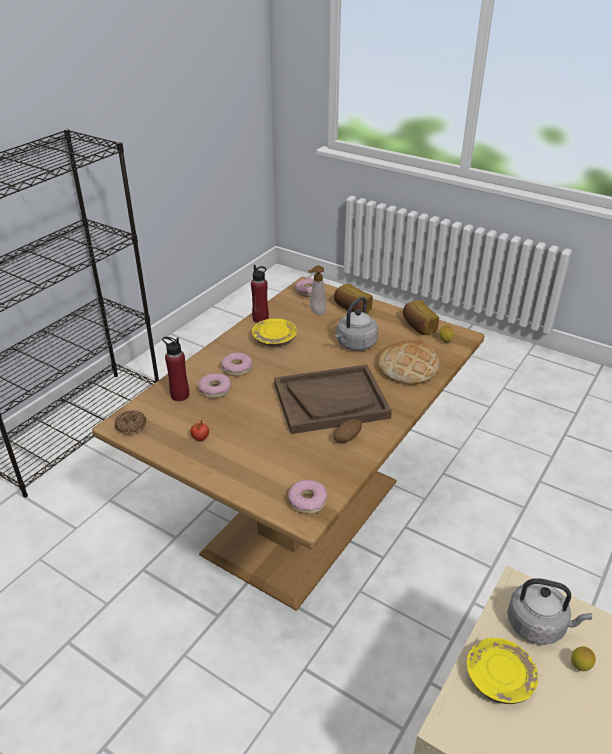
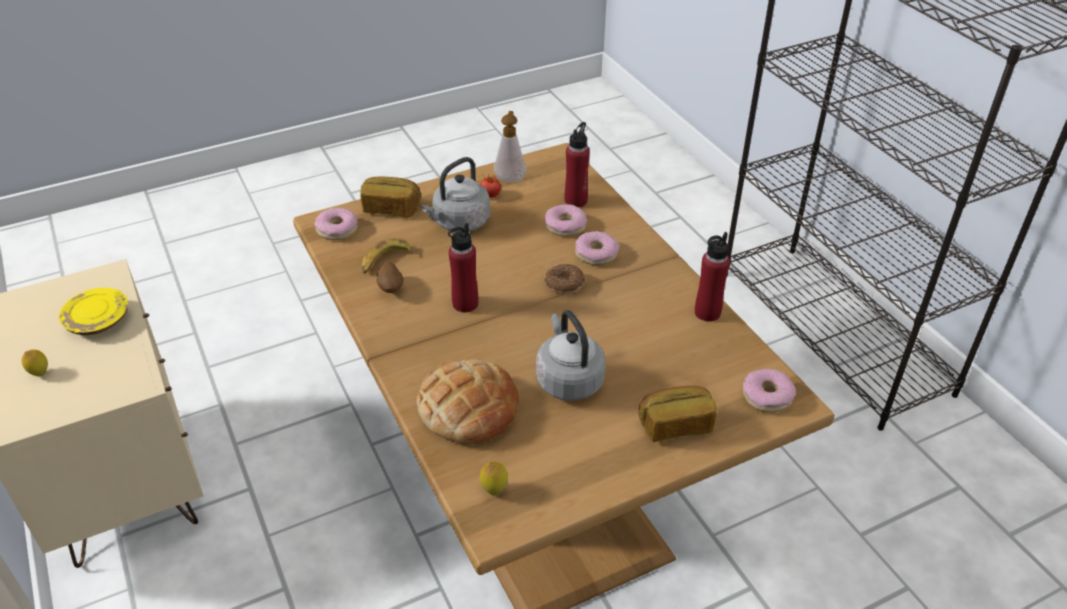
camera: 120 degrees right, 5 degrees up
donut [114,410,146,435] -> donut moved to [544,264,585,294]
yellow plate [252,319,297,347] -> none
brown tray [274,365,392,434] -> red bottle [448,223,479,313]
soap dispenser [308,265,326,315] -> soap dispenser moved to [494,111,526,183]
bread [403,300,439,335] -> bread moved to [361,176,421,217]
grey kettle [507,578,592,645] -> grey kettle moved to [421,157,490,232]
none -> banana [362,238,413,273]

